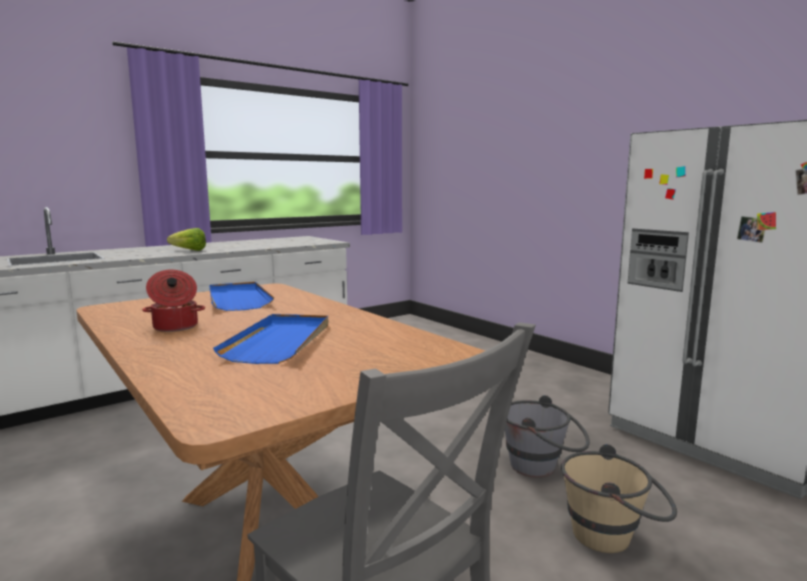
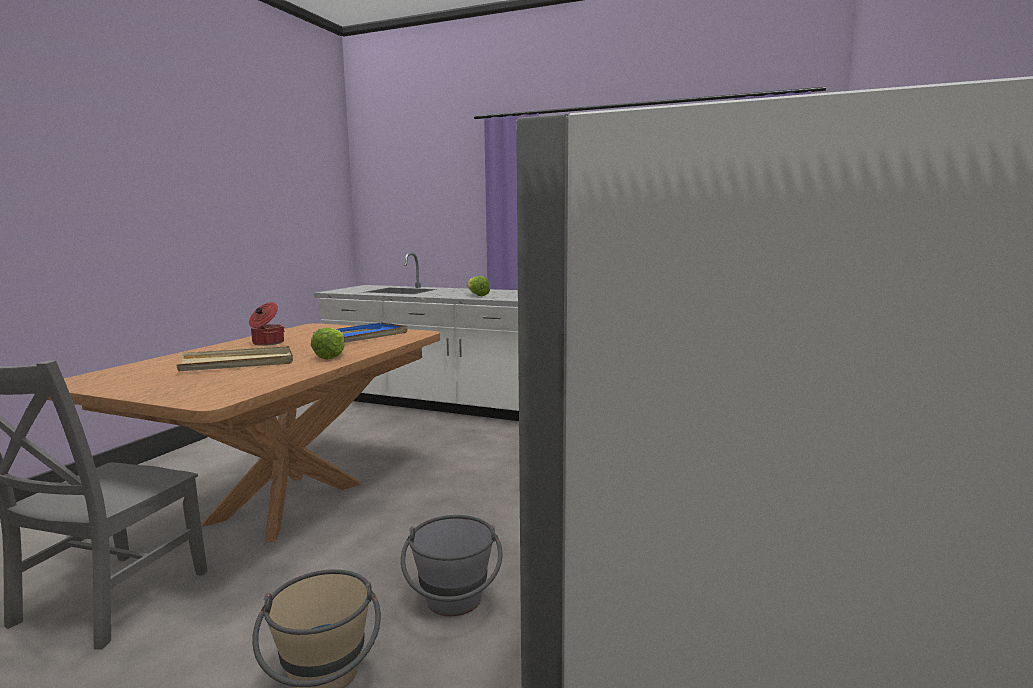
camera: 60 degrees right, 0 degrees up
blue tray [213,314,328,364] -> beige tray [176,346,293,371]
none -> lettuce [311,328,345,360]

